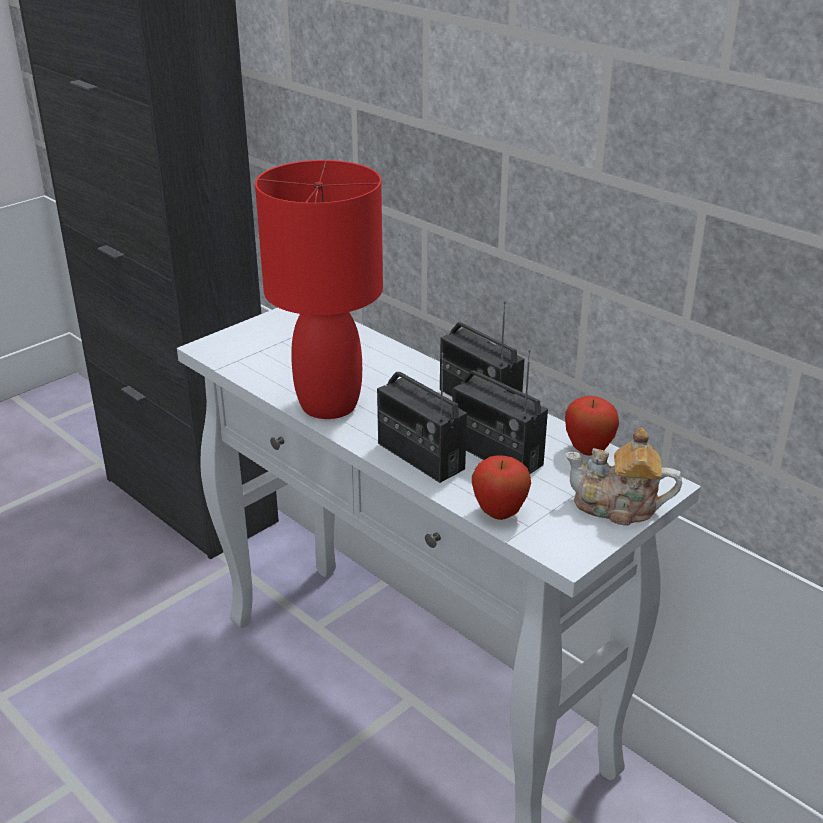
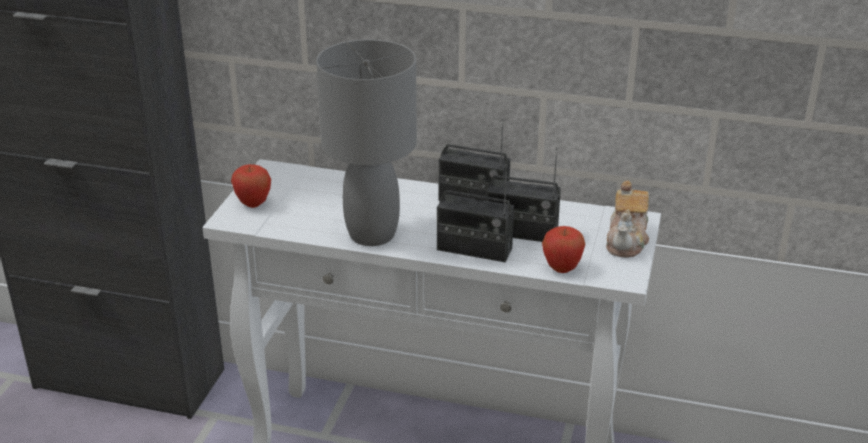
camera: 30 degrees left, 0 degrees up
red table lamp [255,160,383,419] -> grey table lamp [316,39,417,246]
apple [565,396,619,456] -> apple moved to [231,164,271,208]
teapot [565,427,682,526] -> teapot turned 60 degrees counterclockwise [606,181,649,258]

